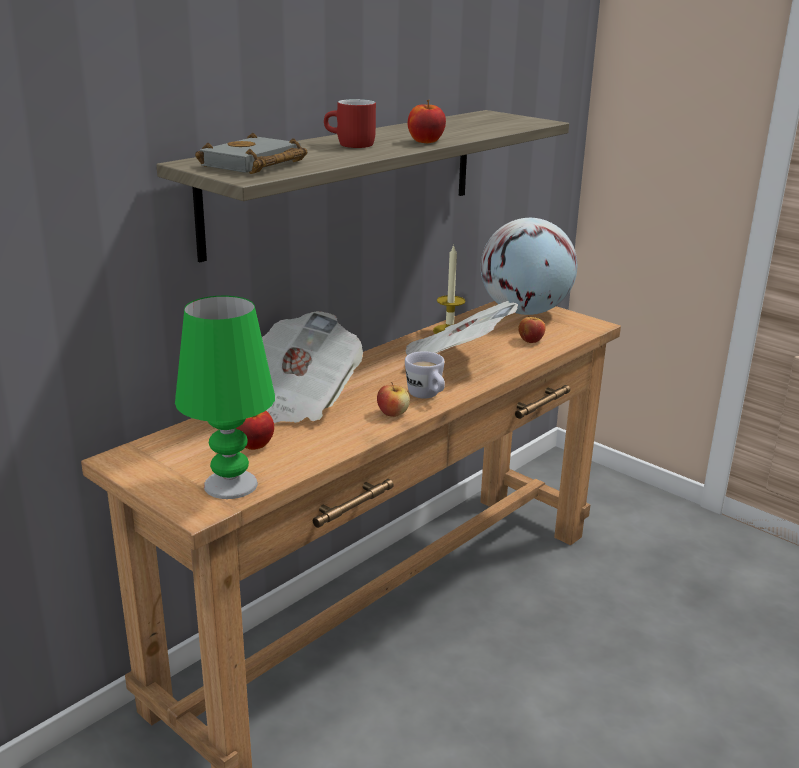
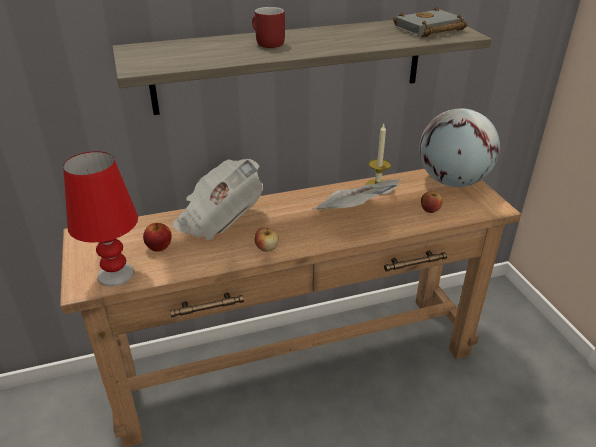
camera: 30 degrees right, 10 degrees up
green table lamp [175,296,275,499] -> red table lamp [63,151,138,287]
grey book [195,133,307,174] -> grey book moved to [393,7,467,37]
white mug [405,351,445,399] -> none
apple [408,100,446,143] -> none

